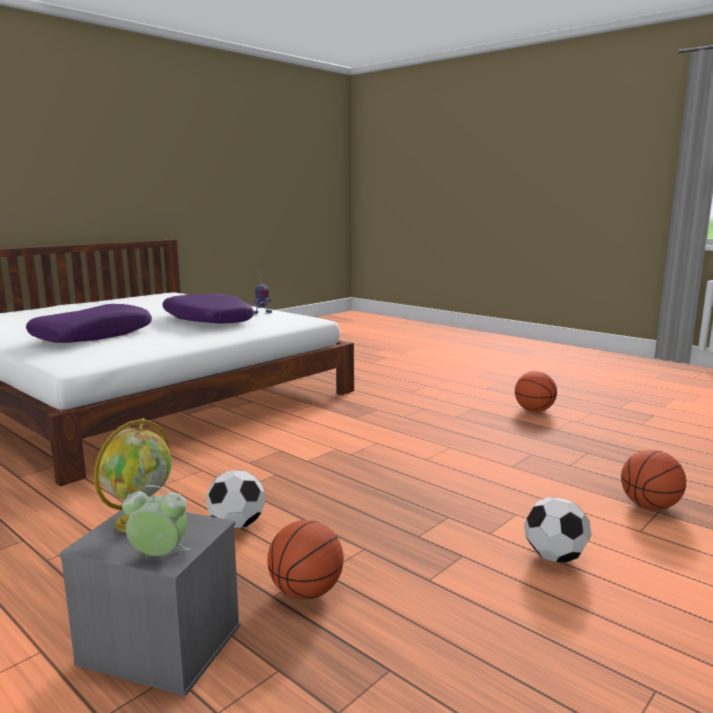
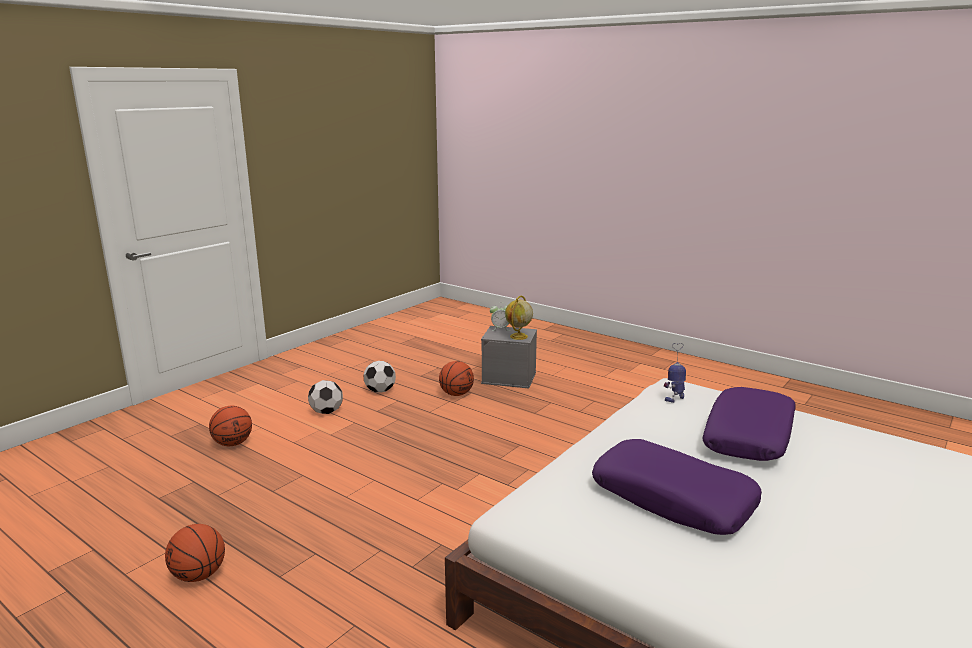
camera: 175 degrees right, 5 degrees up
football [206,470,265,528] -> football moved to [364,361,396,393]
toy robot [254,268,272,314] -> toy robot moved to [664,343,686,403]

